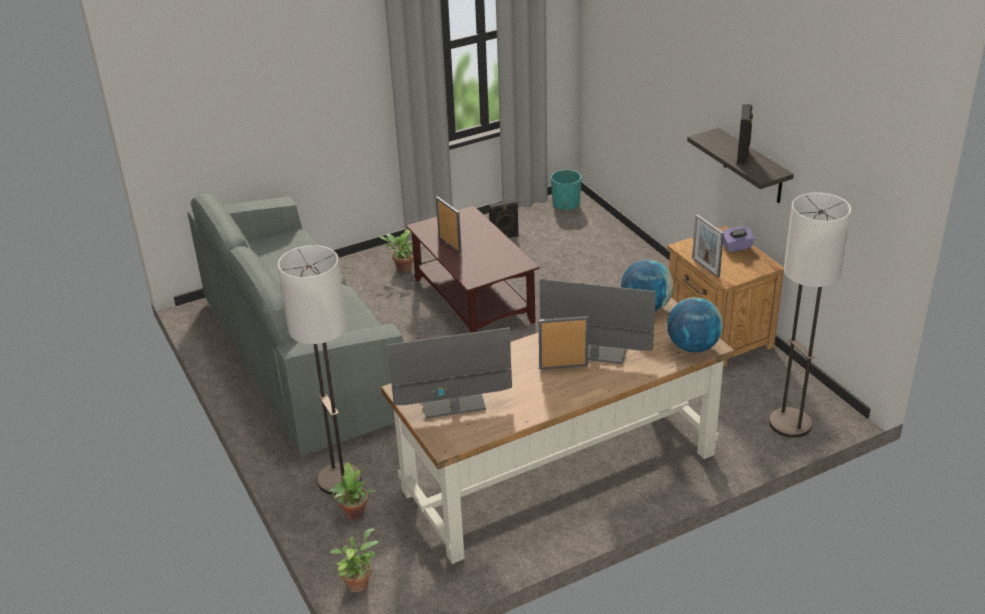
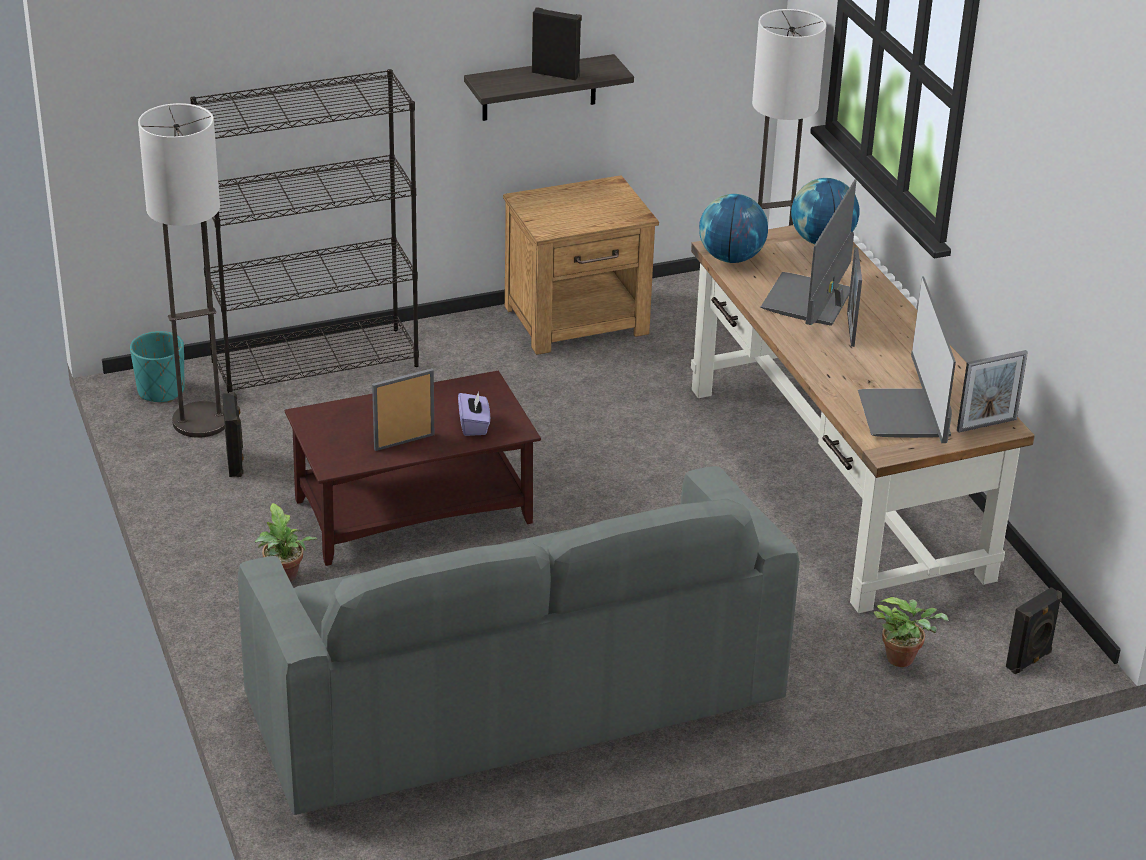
camera: 85 degrees left, 0 degrees up
floor lamp [278,245,362,495] -> floor lamp moved to [138,103,225,438]
potted plant [330,528,379,592] -> black speaker [1006,587,1062,674]
picture frame [692,214,724,278] -> picture frame moved to [957,350,1028,433]
purple tissue box [722,227,755,252] -> purple tissue box moved to [458,391,490,436]
none -> black bookcase [190,69,419,393]

